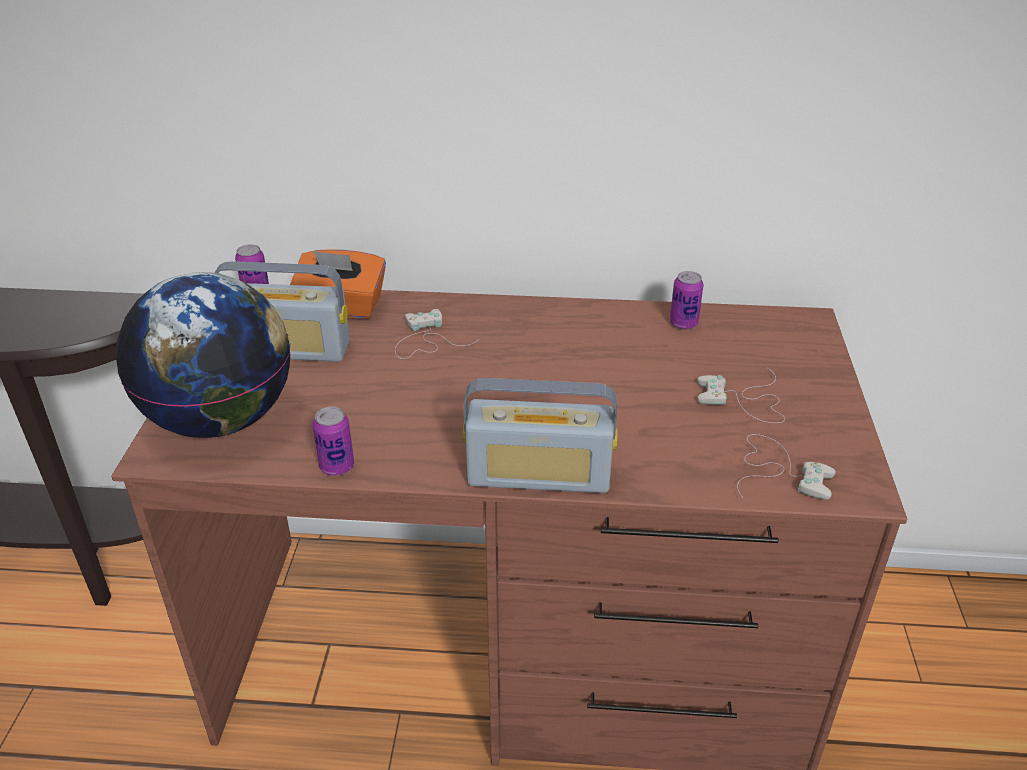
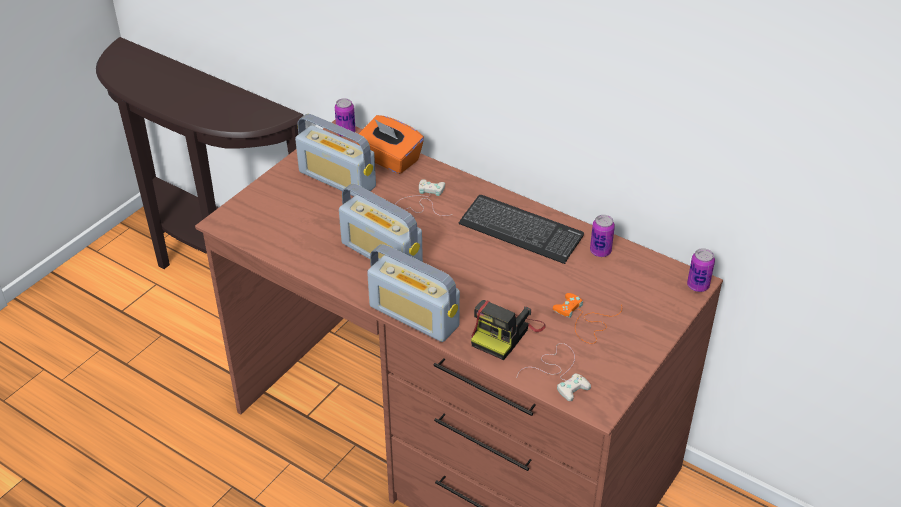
camera: 30 degrees right, 5 degrees up
globe [116,272,290,438] -> none
can [313,406,354,476] -> can moved to [687,248,715,292]
white game controller [697,368,785,423] -> orange game controller [553,293,622,344]
none -> radio [339,183,423,262]
none -> keyboard [459,195,584,264]
none -> camera [471,300,546,360]

